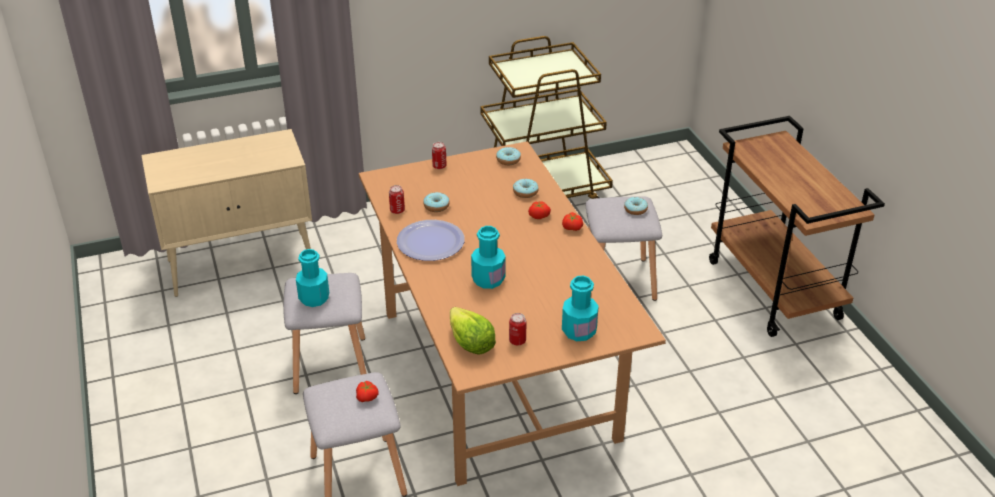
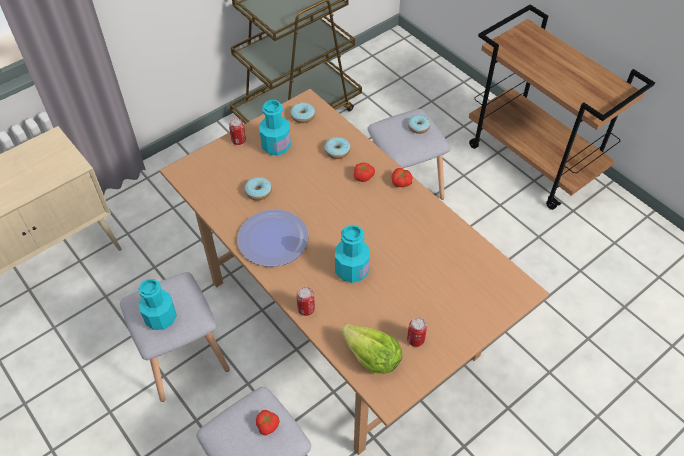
camera: 20 degrees left, 15 degrees up
can [389,185,405,214] -> can moved to [297,287,315,316]
turquoise bottle [562,275,599,341] -> turquoise bottle moved to [259,100,291,156]

